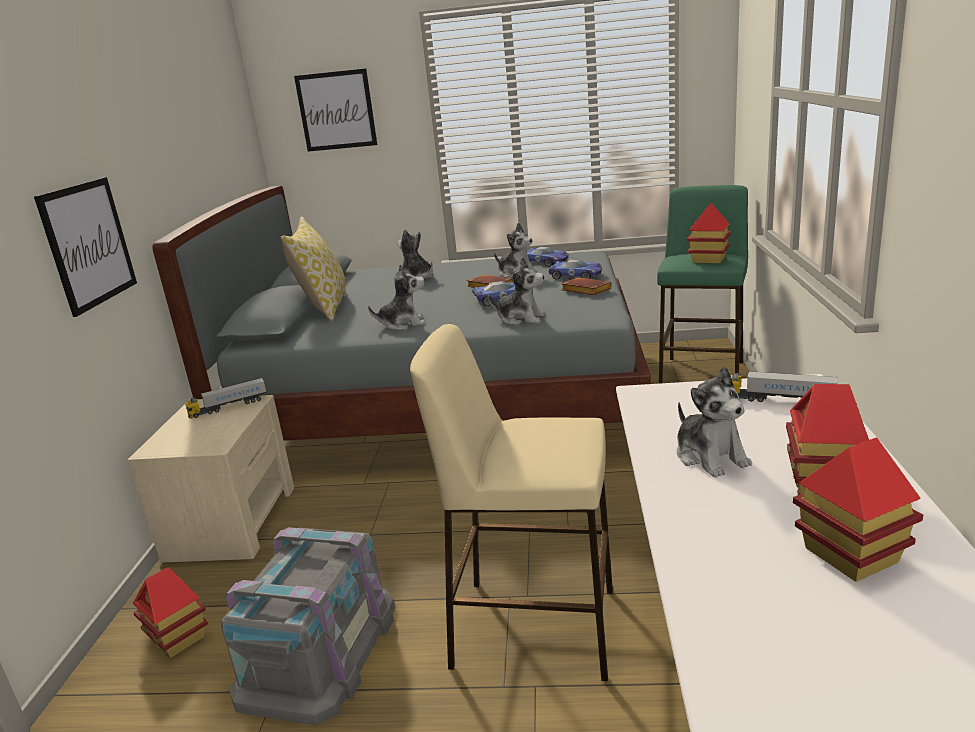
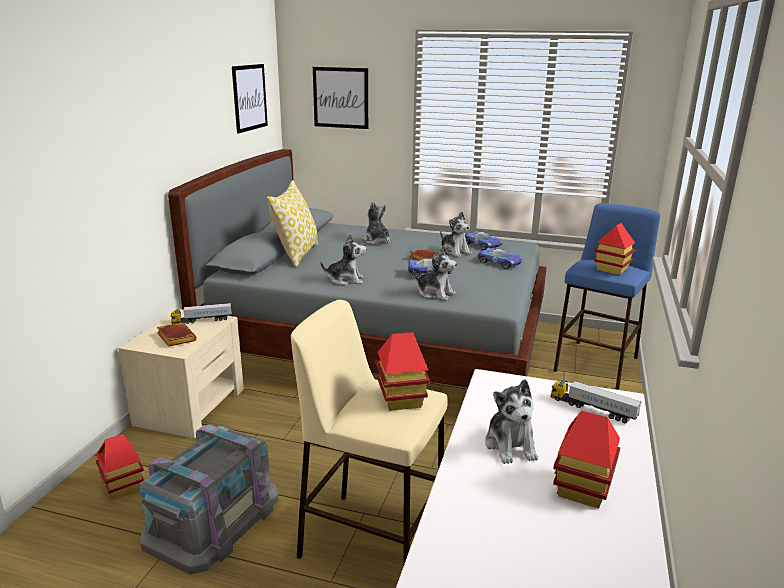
camera: 10 degrees right, 0 degrees up
picture [34,177,137,317] -> picture moved to [232,64,268,134]
brown book [561,277,612,295] -> brown book moved to [157,322,197,347]
green stool [657,185,748,384] -> blue stool [554,203,660,390]
toy house [793,437,923,582] -> toy house moved to [376,332,430,411]

